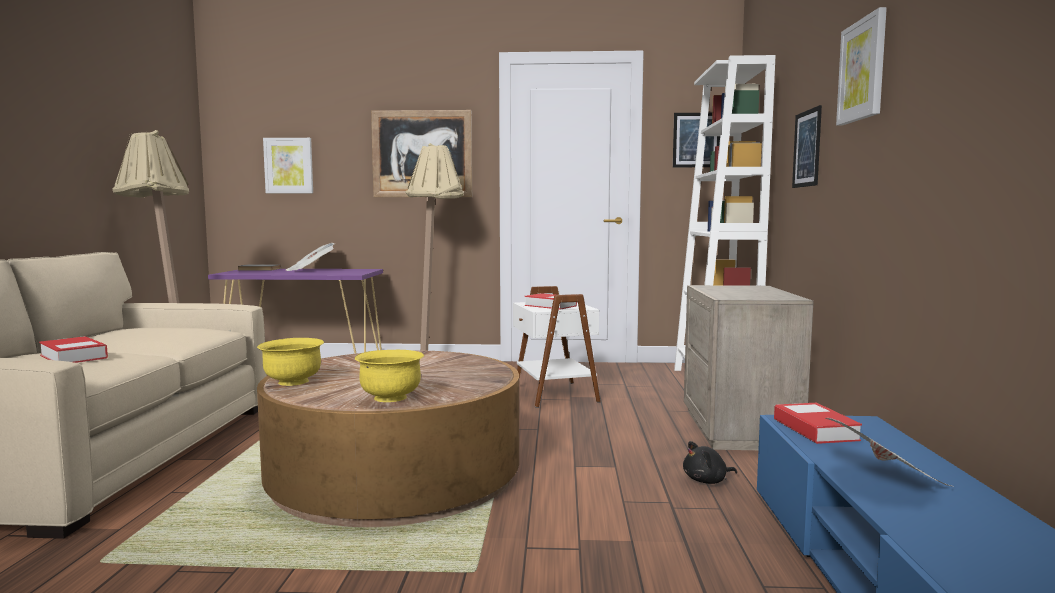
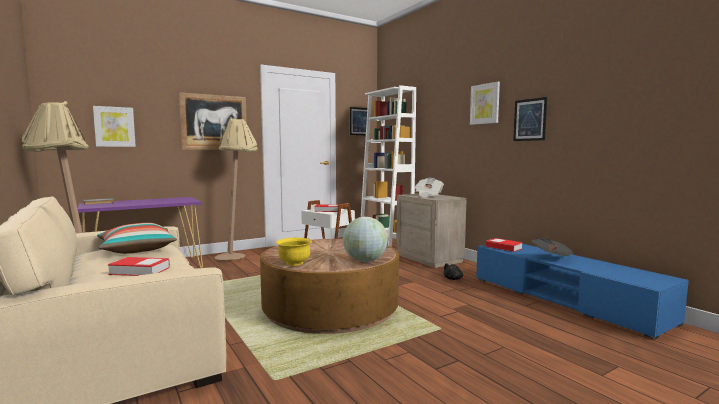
camera: 35 degrees left, 0 degrees up
newspaper [285,243,335,271] -> newspaper moved to [415,178,444,197]
yellow bowl [355,350,424,402] -> globe [343,217,388,262]
picture [792,105,822,188] -> picture moved to [513,97,547,141]
none -> pillow [97,223,177,254]

